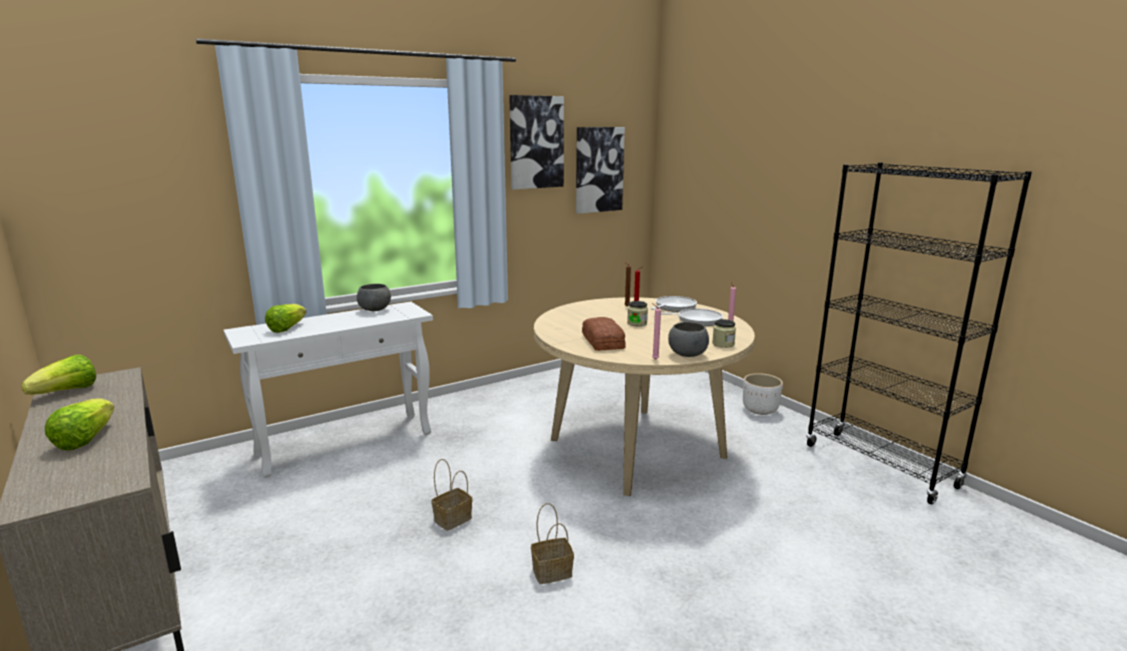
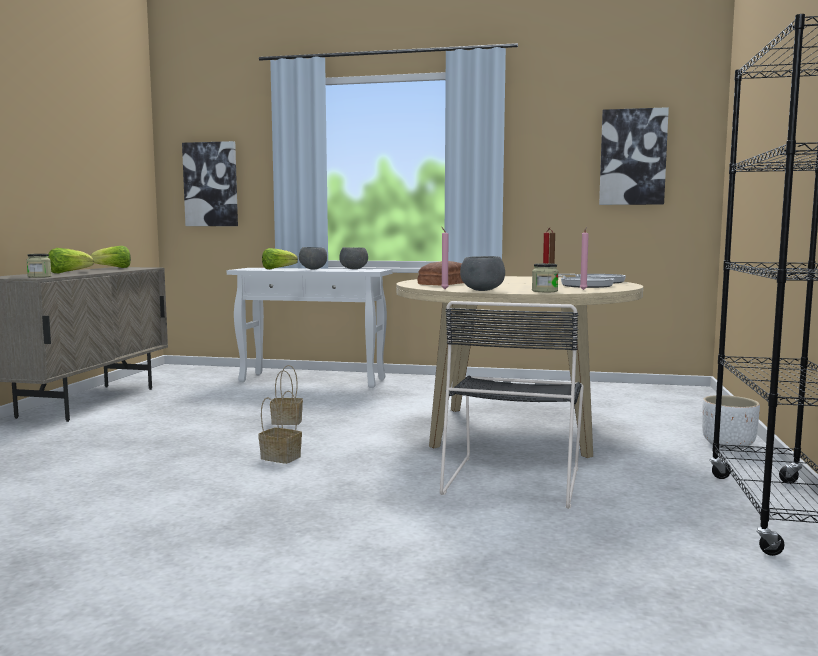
camera: 45 degrees right, 10 degrees down
picture [509,95,564,190] -> picture moved to [182,141,238,226]
jar [627,301,648,326] -> jar moved to [26,254,52,278]
none -> grey bowl [299,247,327,270]
none -> black chair [440,301,584,509]

